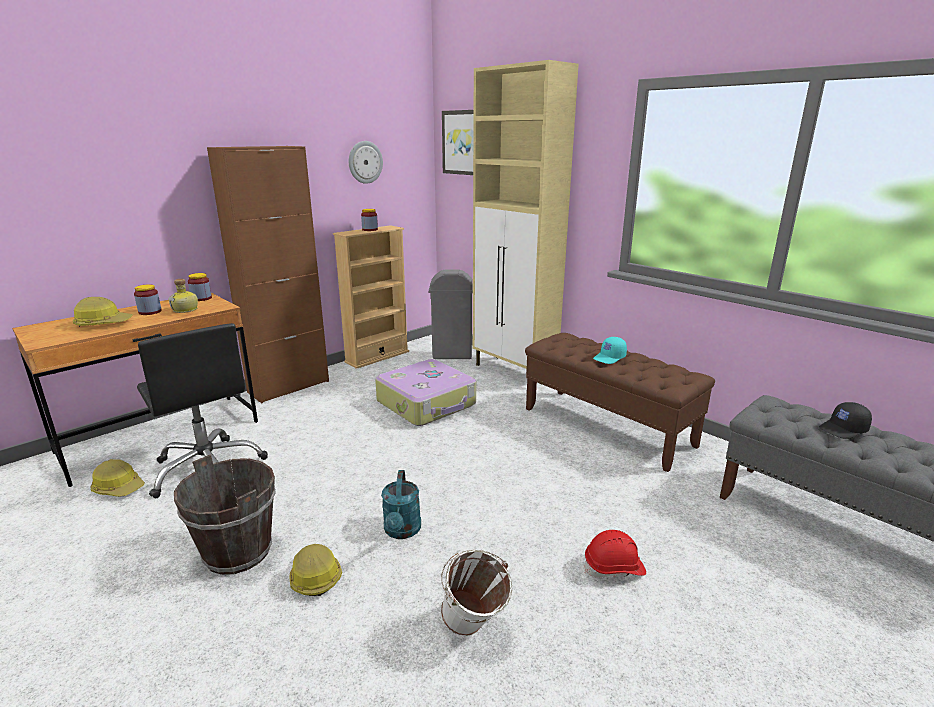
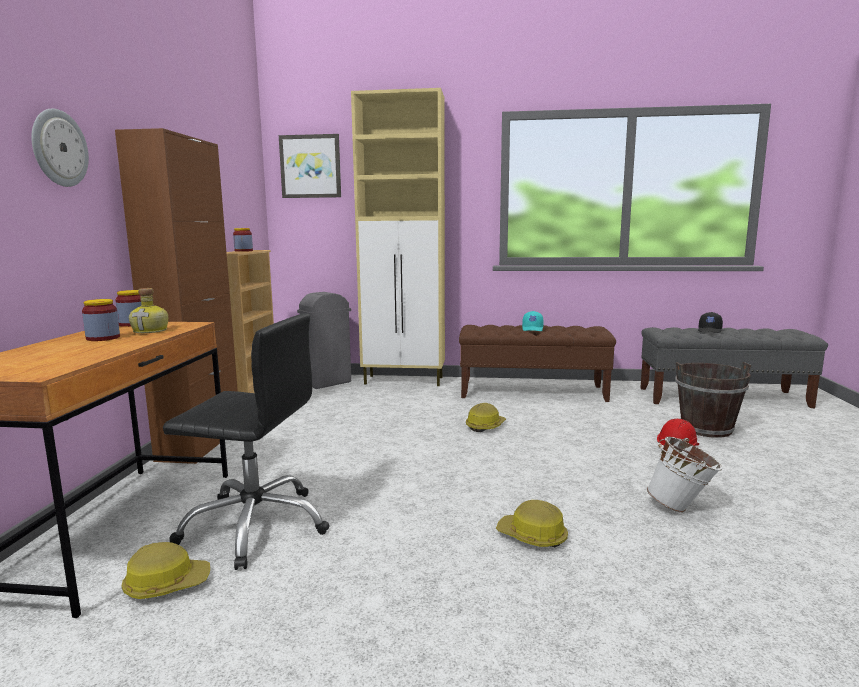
camera: 40 degrees left, 10 degrees down
hard hat [73,297,133,327] -> hard hat moved to [466,403,506,432]
brown bucket [174,455,276,575] -> brown bucket moved to [675,362,751,438]
wall clock [349,141,383,184] -> wall clock moved to [31,109,89,187]
suitcase [375,359,476,426] -> none
turquoise watering can [381,470,421,539] -> none

